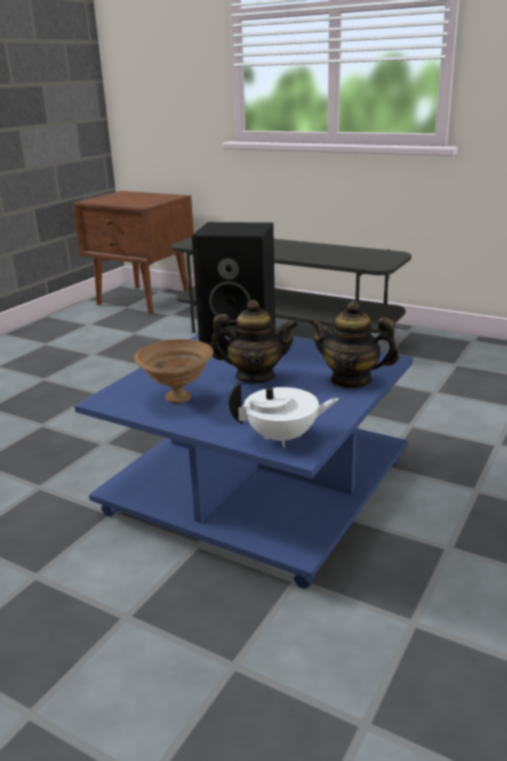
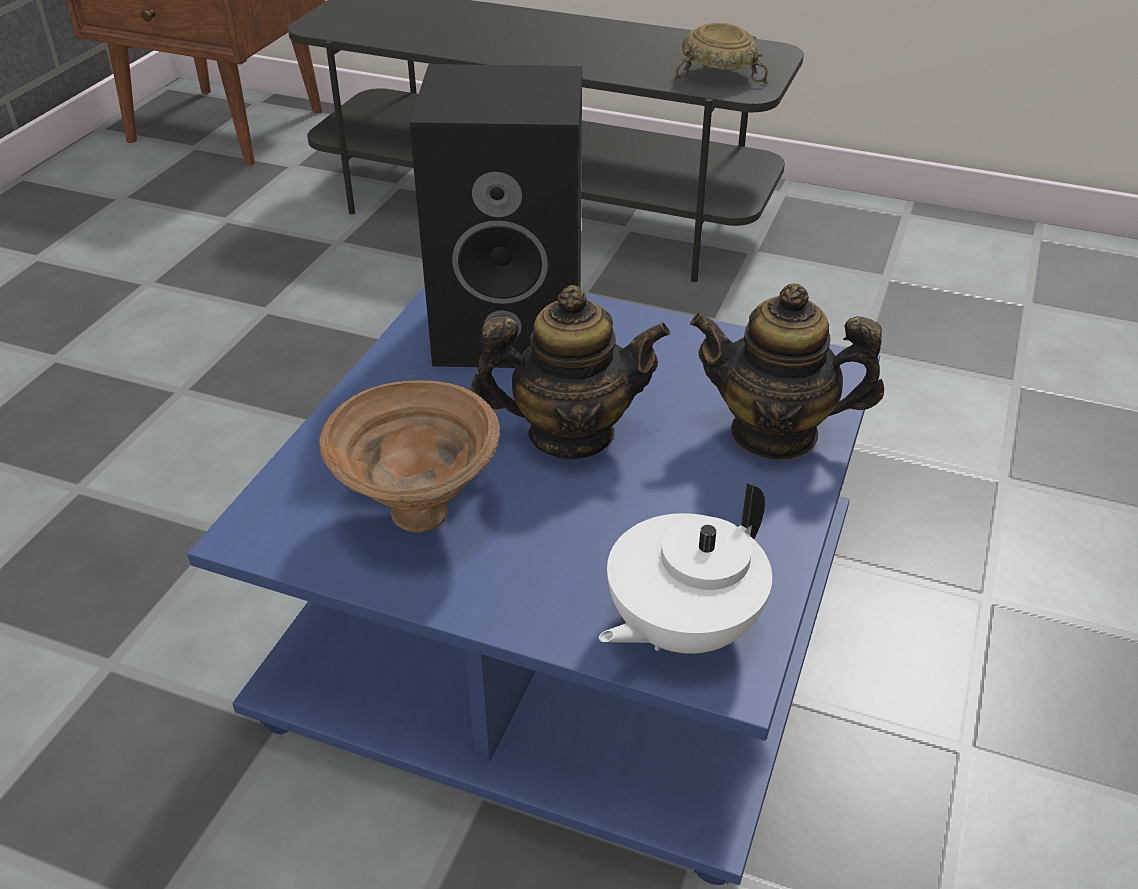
camera: 10 degrees left, 15 degrees up
white teapot [229,381,339,448] -> white teapot turned 150 degrees clockwise [599,482,772,654]
none -> beige bowl [673,23,768,84]

